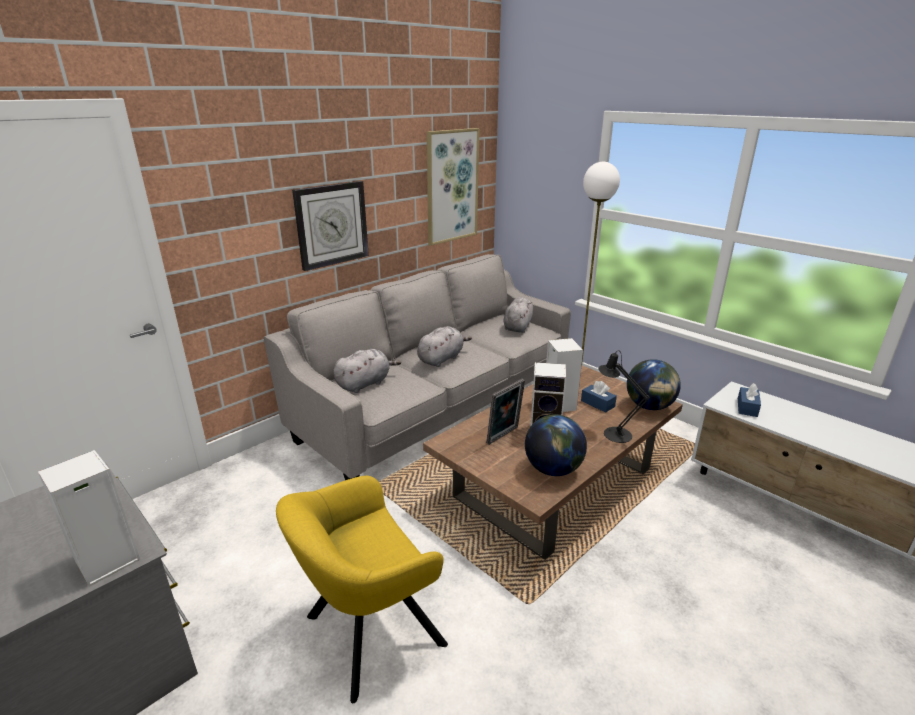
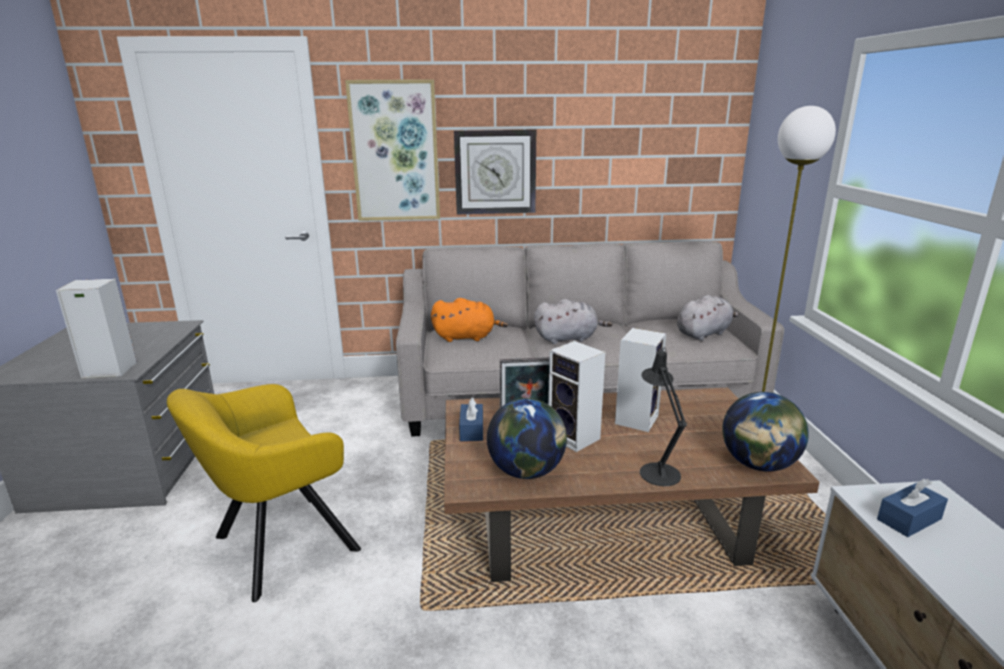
camera: 40 degrees right, 5 degrees down
yellow armchair [276,476,448,703] -> yellow armchair turned 45 degrees counterclockwise [167,384,361,602]
grey plush toy [333,349,401,393] -> orange plush toy [431,298,508,342]
picture [427,128,480,246] -> picture moved to [345,79,440,221]
blue tissue box [581,381,617,413] -> blue tissue box moved to [459,397,483,441]

